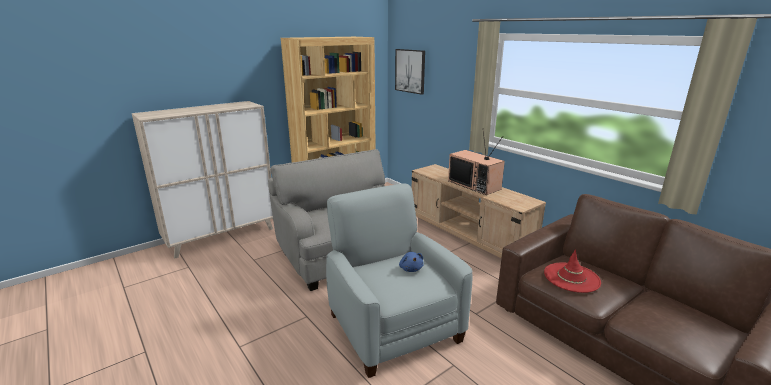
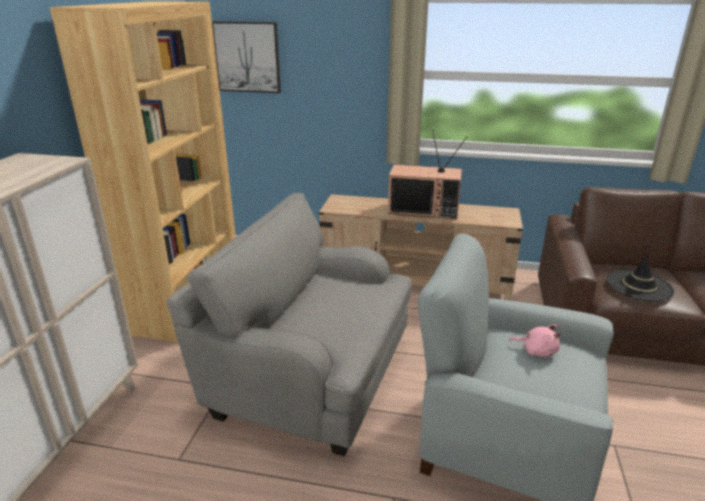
camera: 40 degrees left, 5 degrees up
blue plush toy [399,252,424,272] -> pink plush toy [510,324,561,357]
red hat [544,249,601,293] -> black hat [606,253,674,302]

